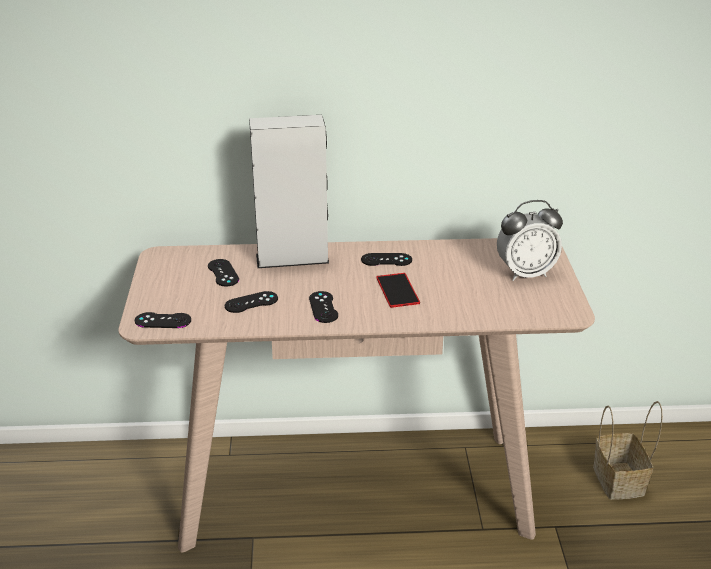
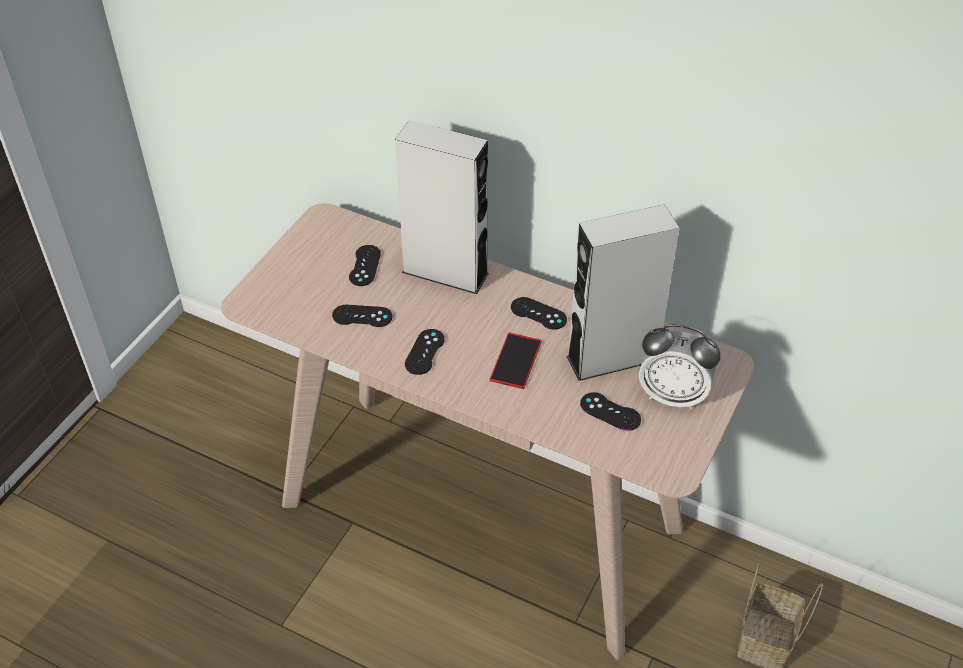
camera: 30 degrees right, 15 degrees up
black game controller [135,312,191,328] -> black game controller moved to [580,392,641,431]
none -> grey speaker [567,204,680,381]

